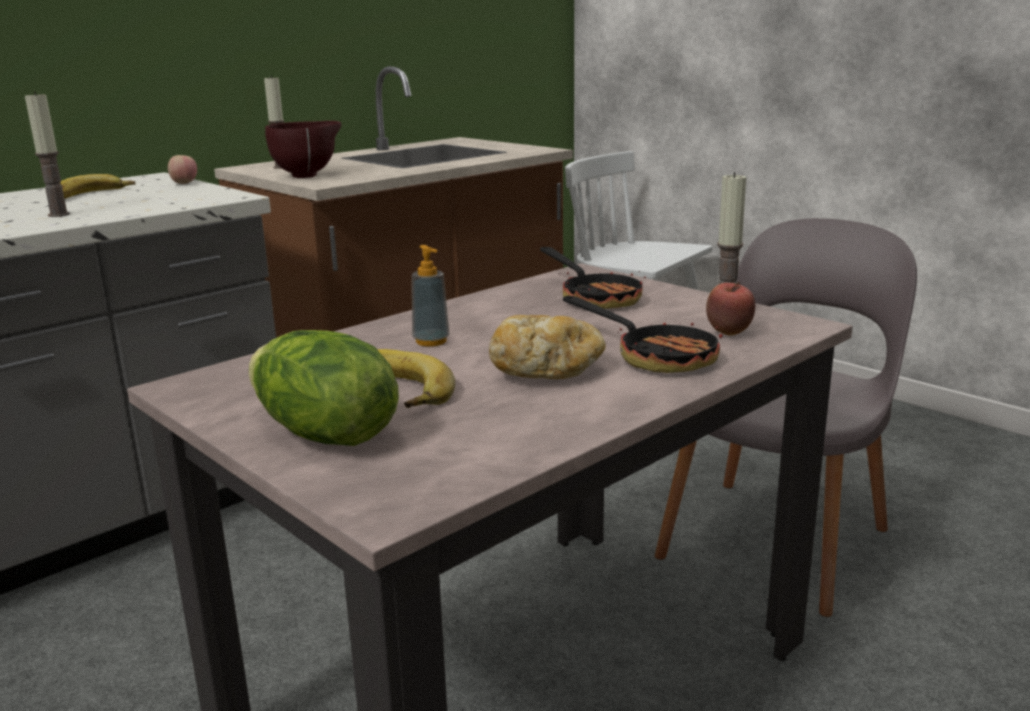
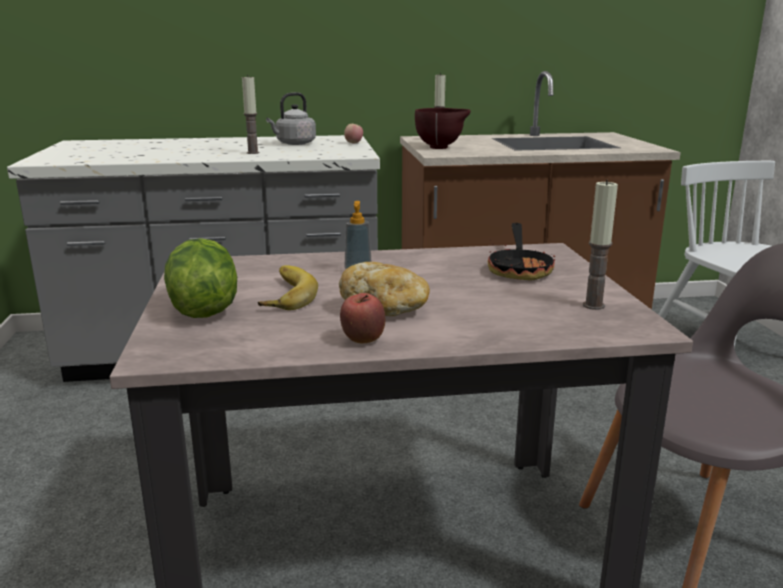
camera: 35 degrees right, 0 degrees up
banana [60,174,135,199] -> grey kettle [266,92,316,145]
frying pan [563,296,723,373] -> none
apple [706,282,755,336] -> apple moved to [340,293,385,343]

